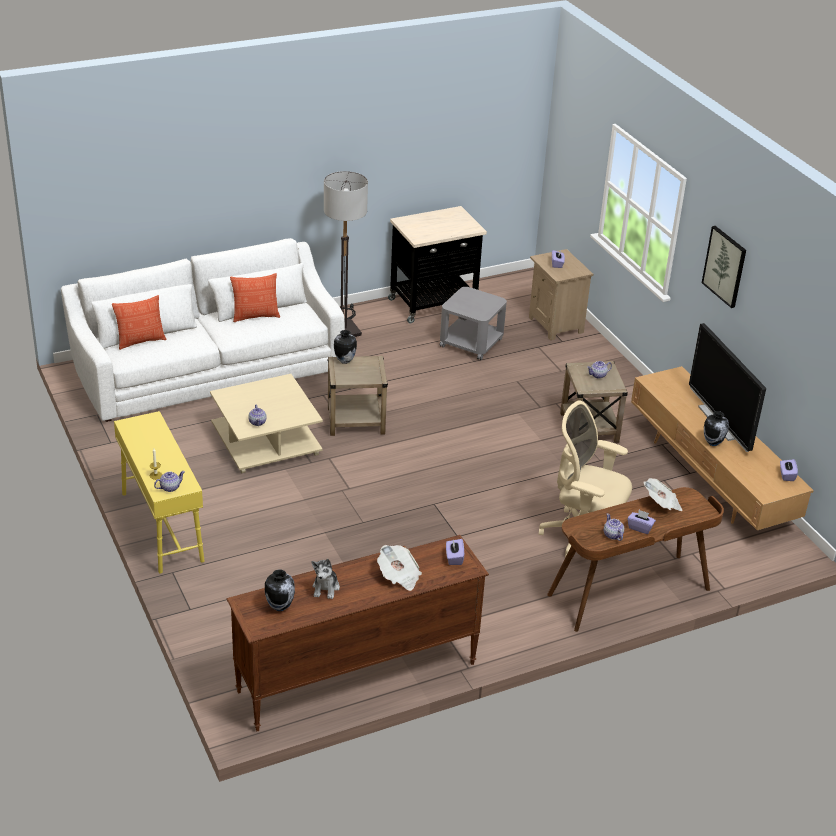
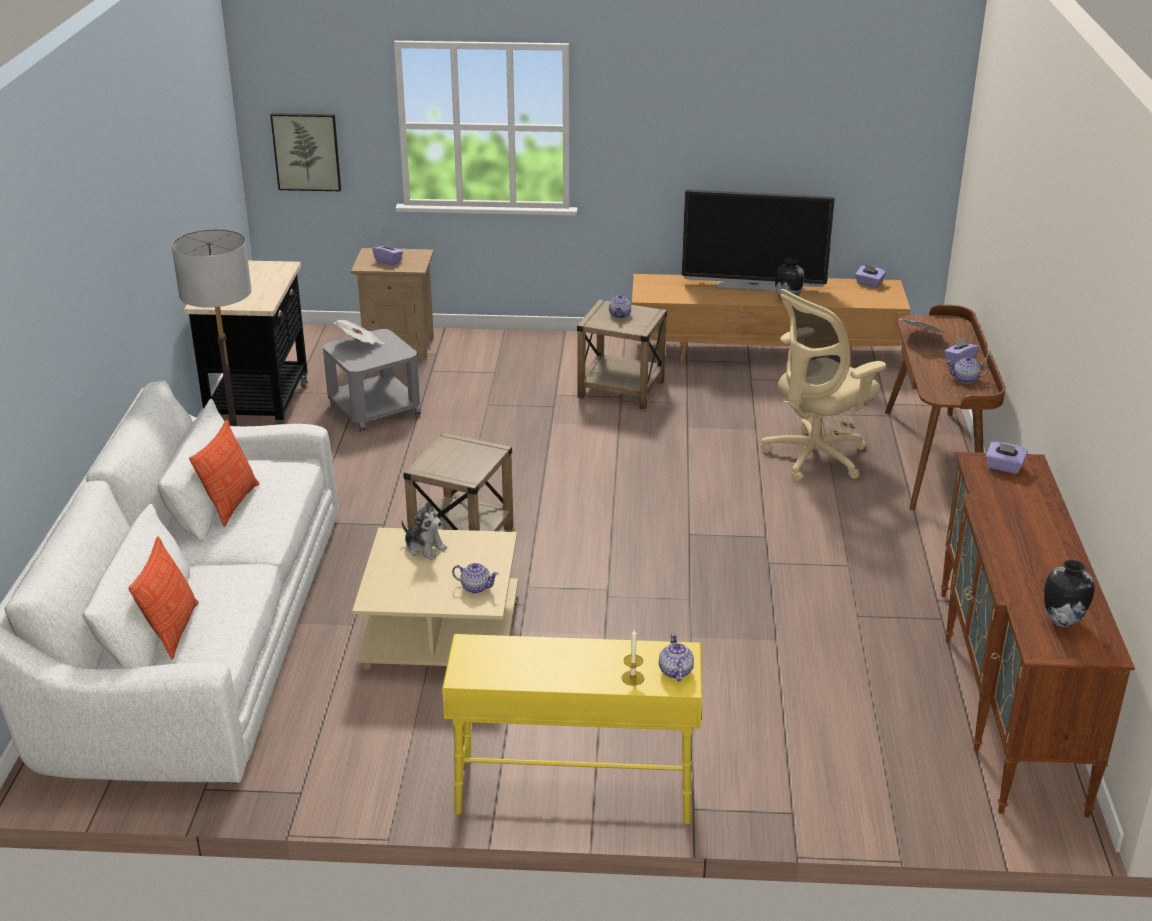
camera: 60 degrees left, 5 degrees down
plush toy [311,559,340,599] -> plush toy moved to [401,501,447,560]
vase [334,330,357,364] -> none
newspaper [377,545,422,591] -> newspaper moved to [333,320,385,344]
picture [702,226,746,308] -> picture moved to [270,113,341,191]

